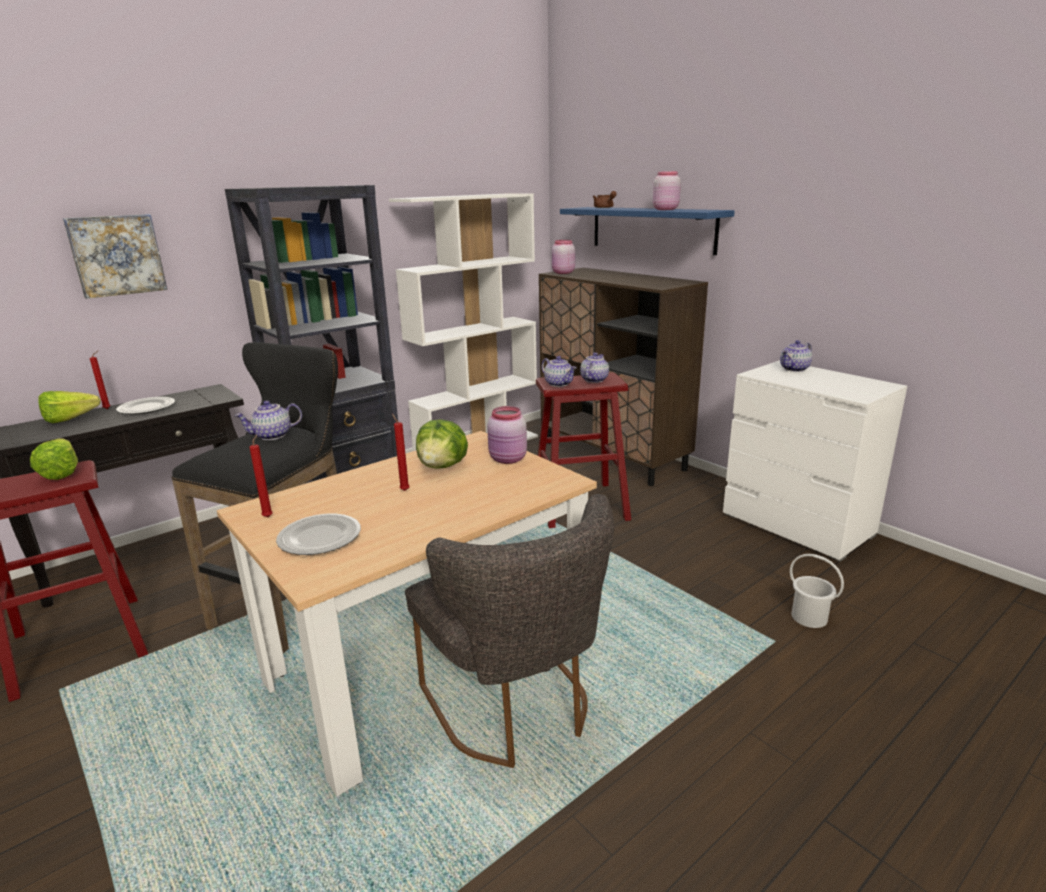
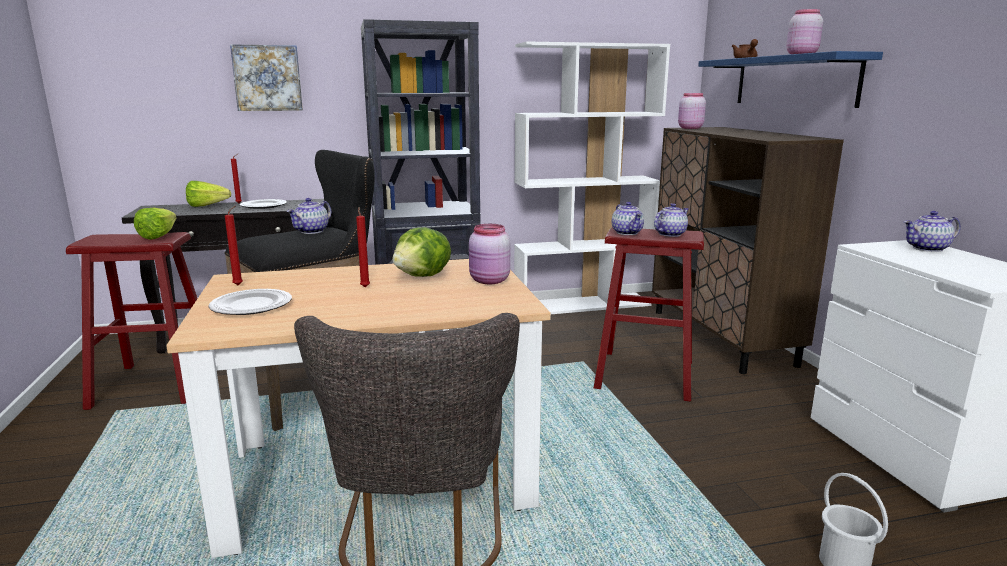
camera: 25 degrees right, 5 degrees down
teapot [235,401,302,440] -> teapot turned 60 degrees counterclockwise [287,198,331,234]

